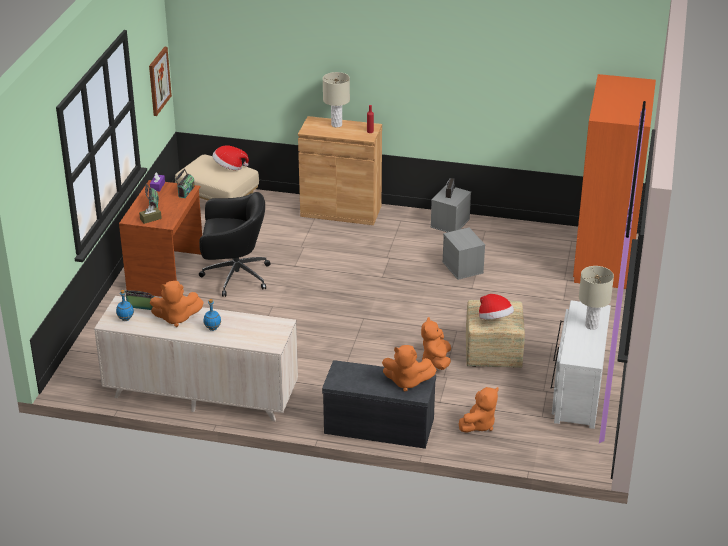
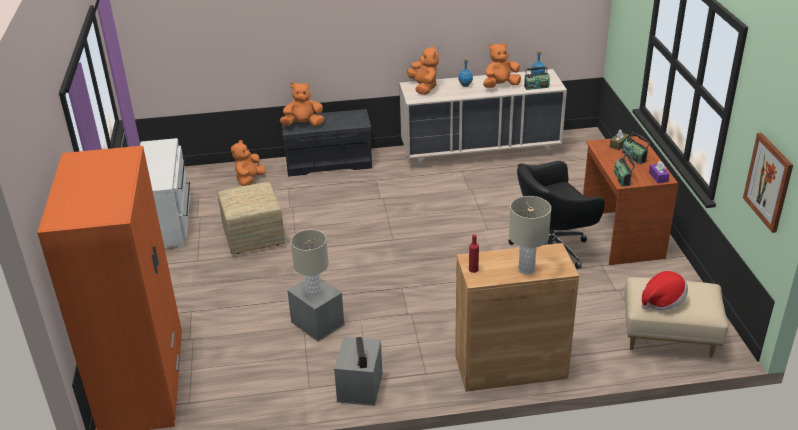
camera: 160 degrees right, 0 degrees up
orange plush toy [421,317,451,370] -> orange plush toy moved to [407,45,439,95]
hat [479,294,514,319] -> none
beige table lamp [579,266,614,330] -> beige table lamp moved to [291,230,329,298]

